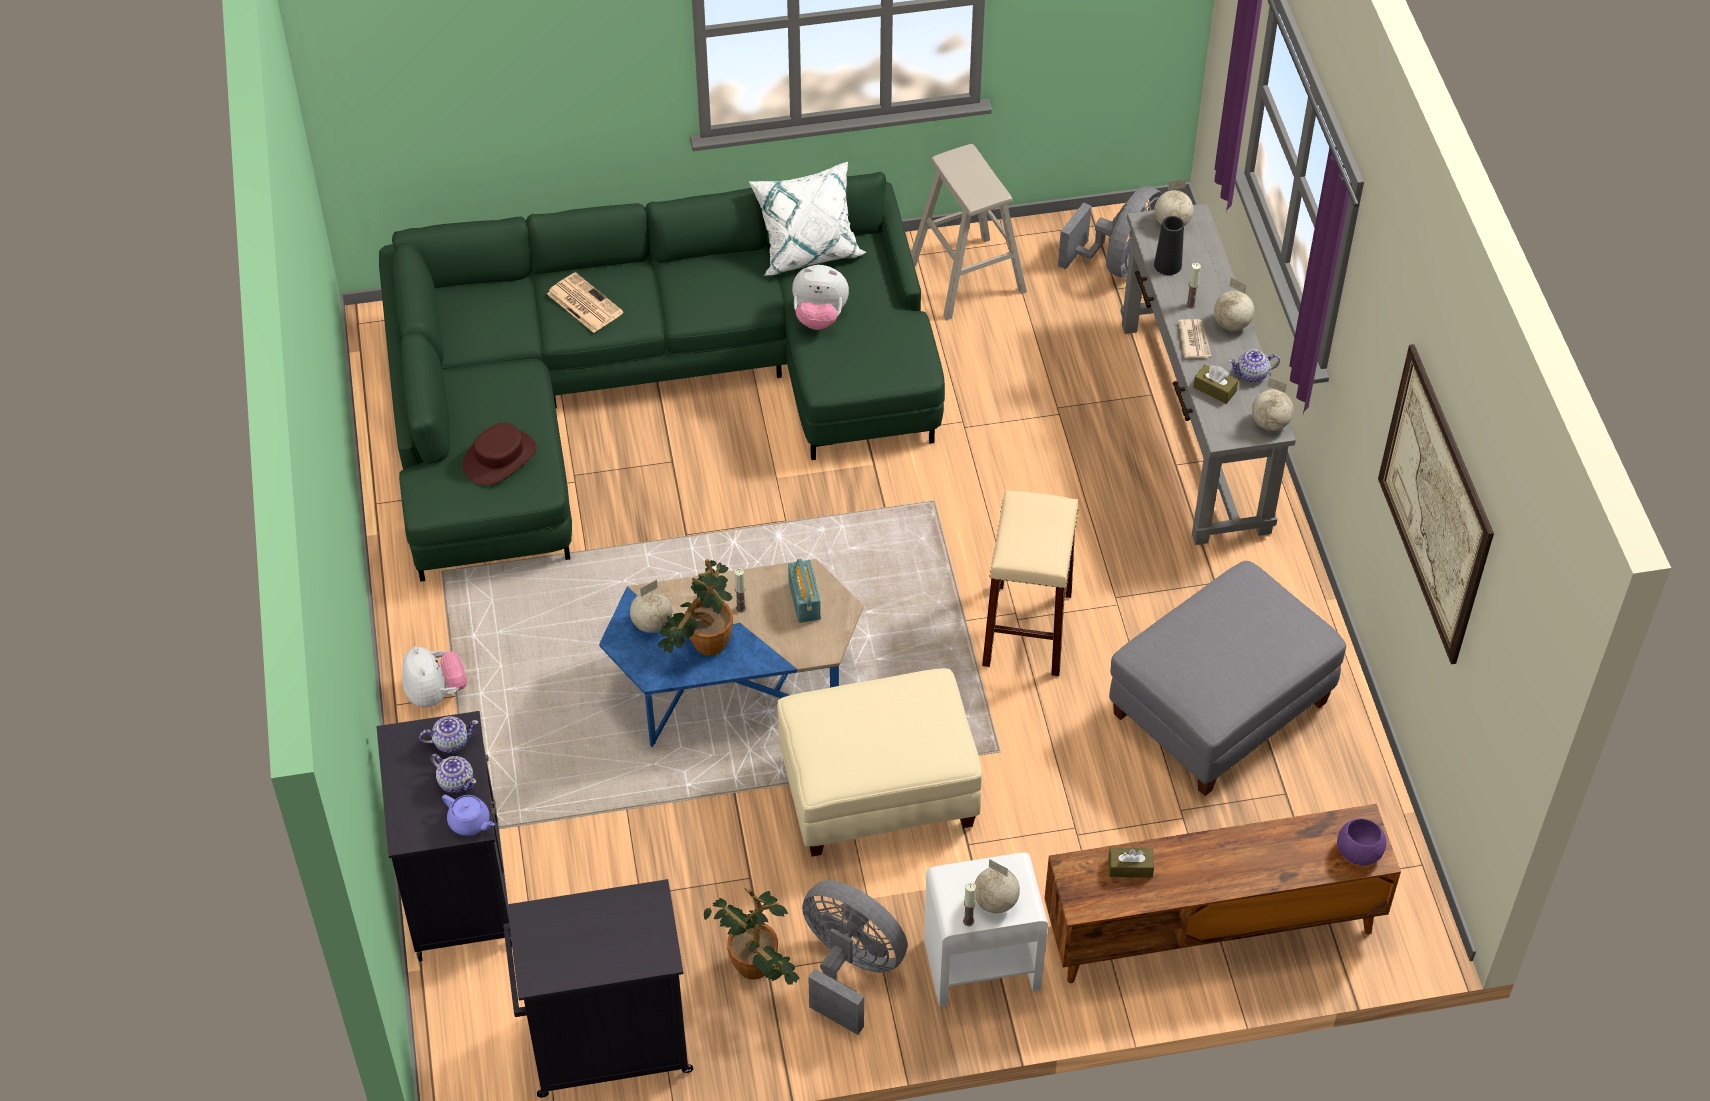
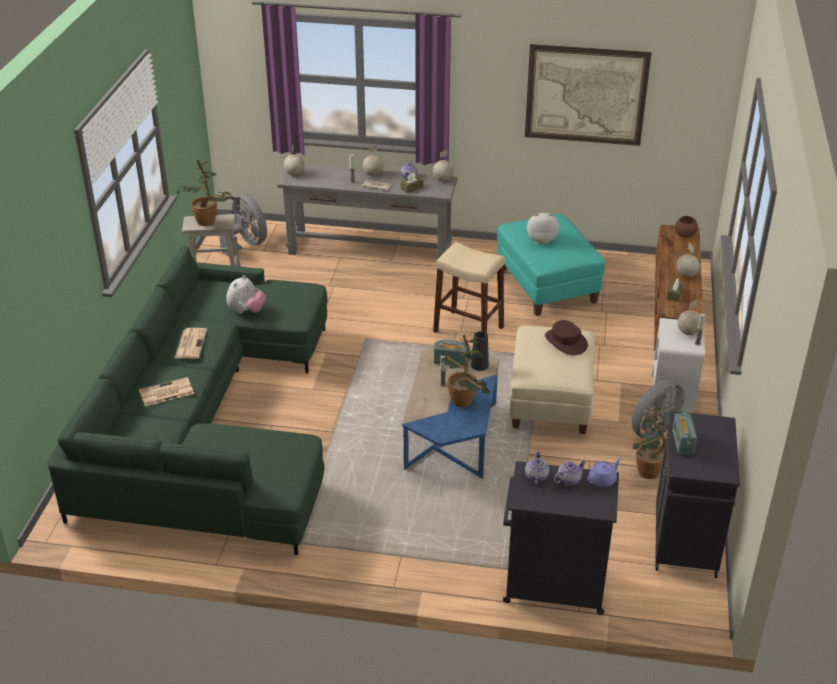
camera: 70 degrees left, 15 degrees down
plush toy [402,646,467,707] -> plush toy moved to [527,213,559,244]
brown hat [463,423,537,486] -> brown hat moved to [545,320,588,355]
globe [630,580,672,633] -> globe moved to [676,243,700,277]
white pillow [749,162,866,276] -> none
grey ottoman [1109,561,1346,796] -> turquoise ottoman [497,214,605,316]
black vase [1154,216,1184,275] -> black vase moved to [471,331,489,371]
purple bowl [1337,819,1386,865] -> brown bowl [675,216,698,238]
none -> newspaper [175,328,207,359]
none -> potted plant [176,159,236,226]
none -> radio [672,411,697,455]

